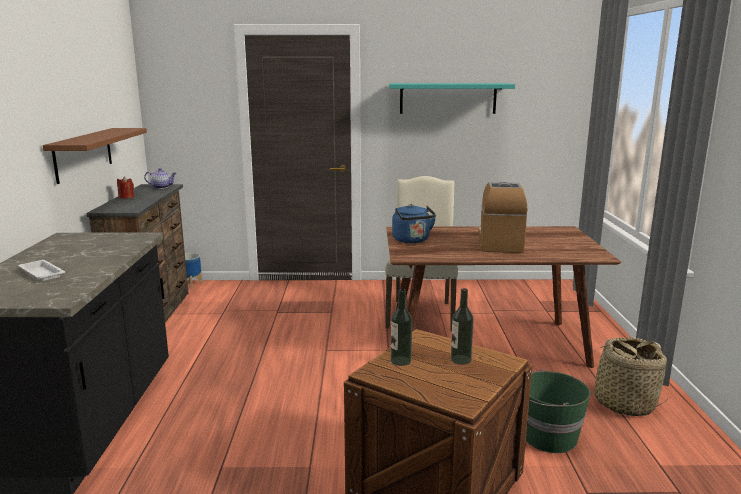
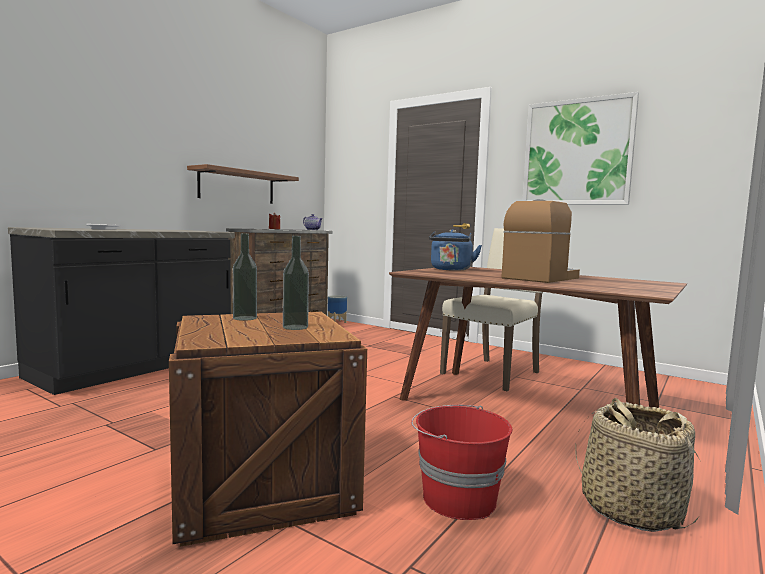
camera: 35 degrees right, 10 degrees down
turquoise shelf [389,83,515,114] -> picture [522,92,639,205]
green bucket [526,369,590,453] -> red bucket [411,405,512,520]

